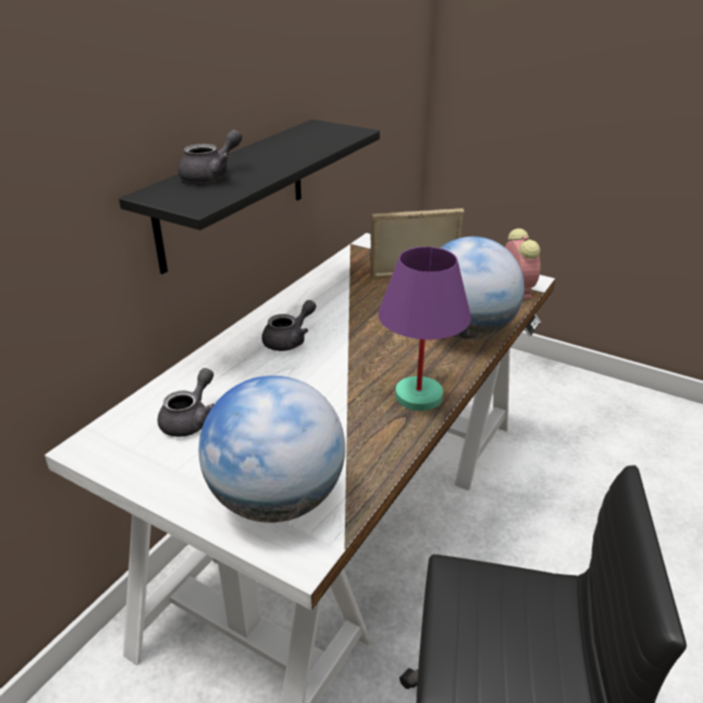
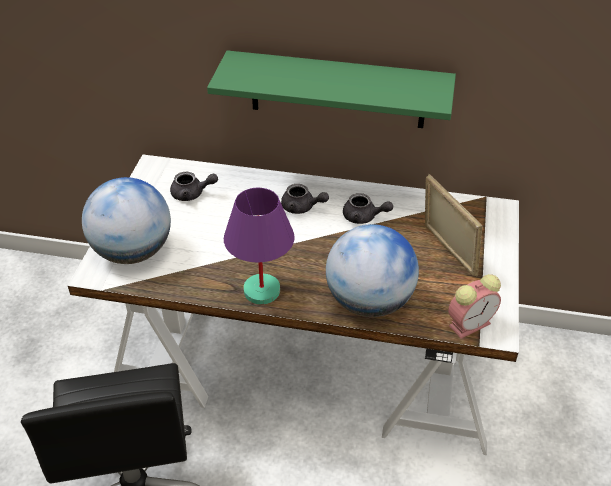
camera: 70 degrees right, 10 degrees up
black shelf [119,119,380,274] -> green shelf [207,50,456,128]
grey teapot [178,129,242,183] -> grey teapot moved to [343,193,393,224]

